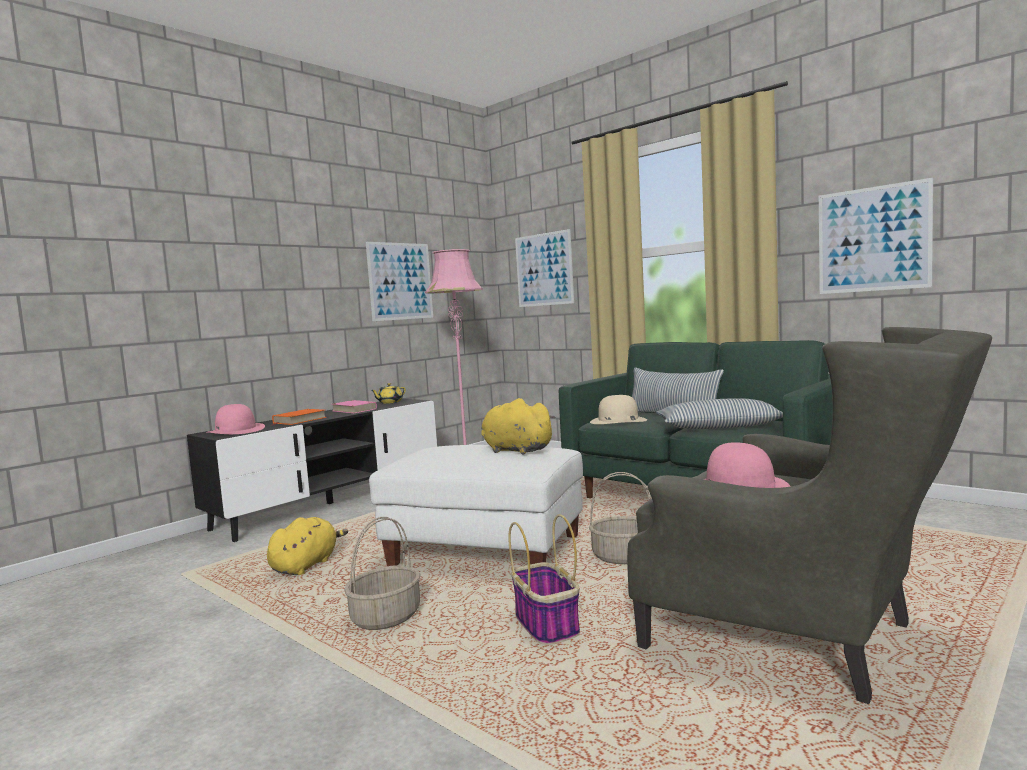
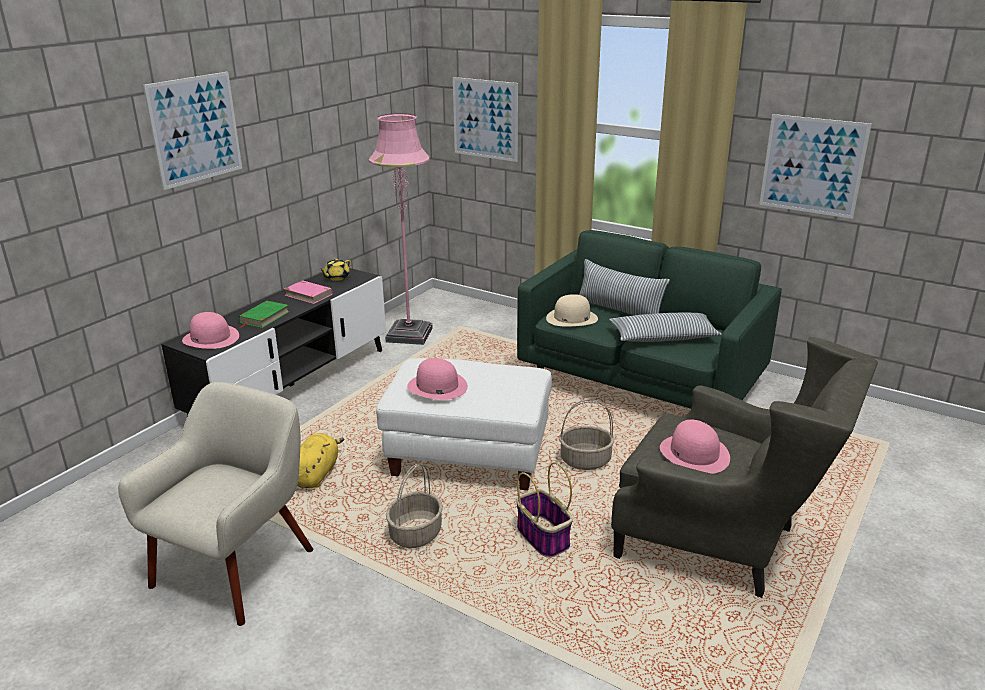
camera: 10 degrees left, 20 degrees up
orange book [272,409,327,425] -> green book [239,301,289,328]
picture [366,242,433,321] -> picture moved to [143,72,242,190]
yellow plush toy [481,398,556,454] -> none
none -> beige armchair [118,382,313,626]
none -> pink hat [407,358,468,400]

